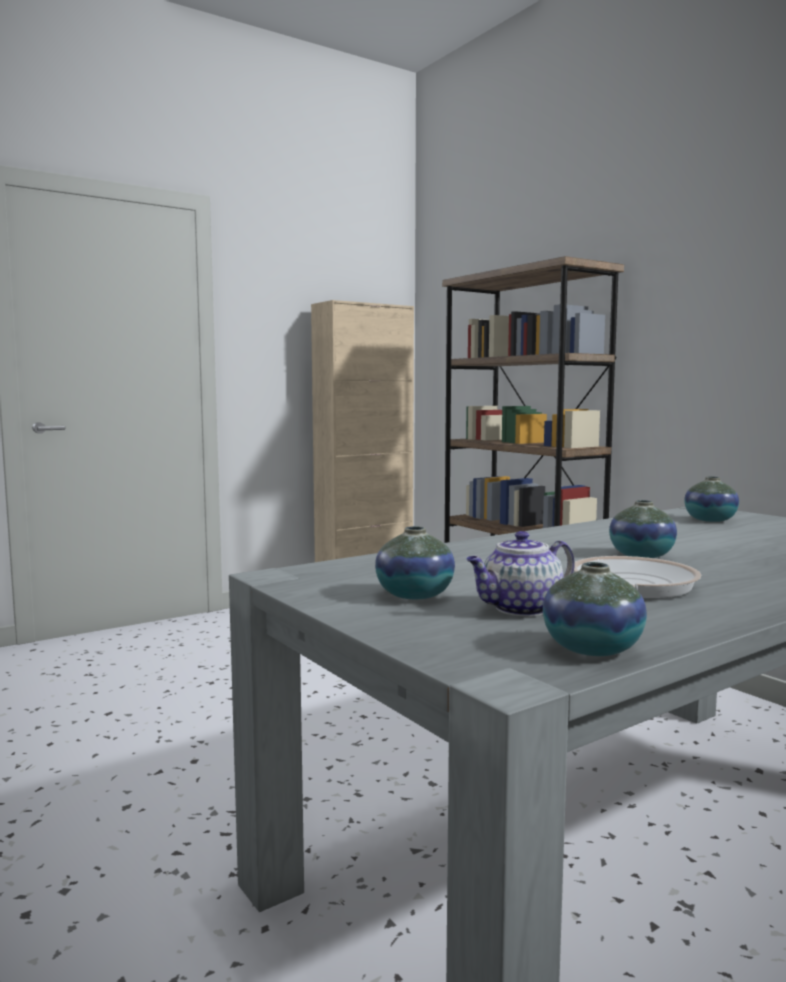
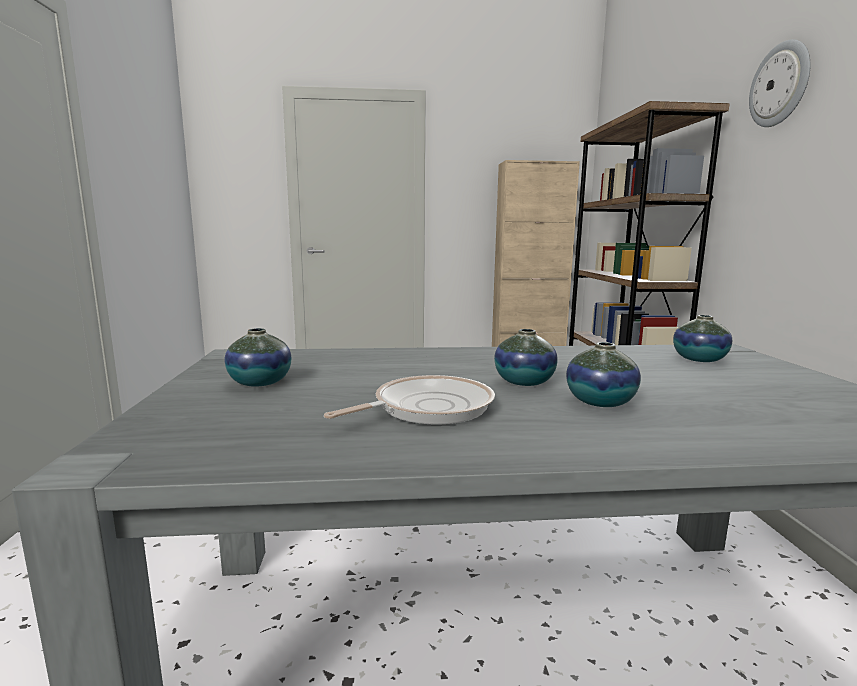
camera: 30 degrees right, 5 degrees up
teapot [466,531,575,617] -> none
vase [543,562,647,656] -> vase moved to [566,342,641,407]
none -> wall clock [749,39,811,127]

